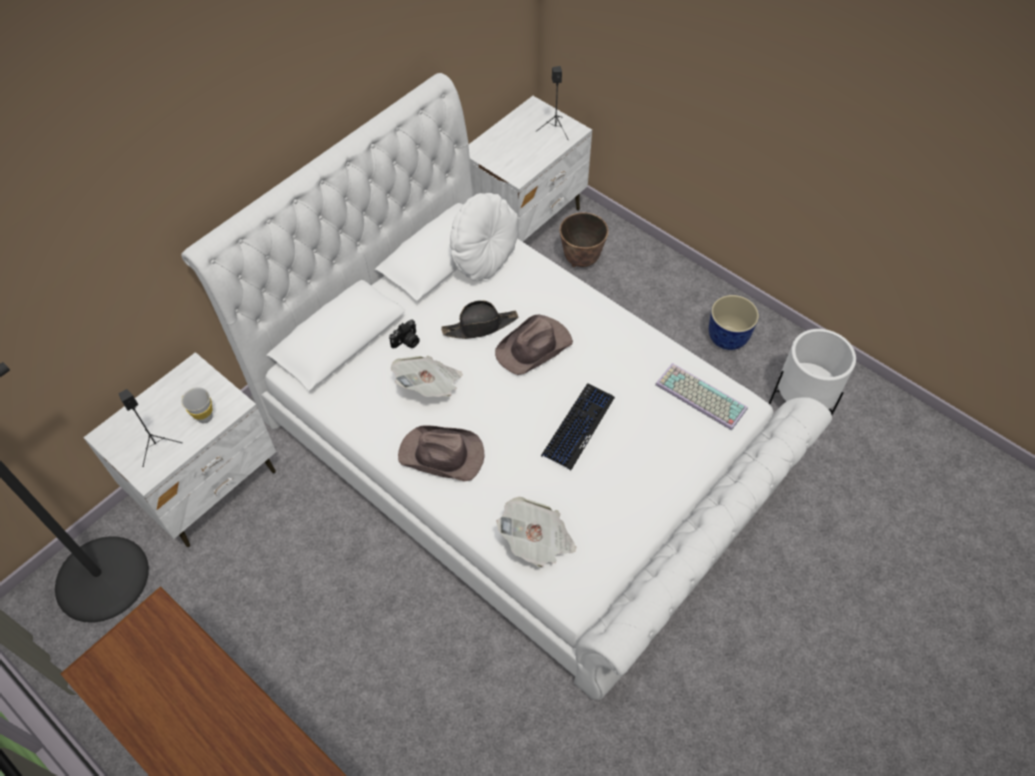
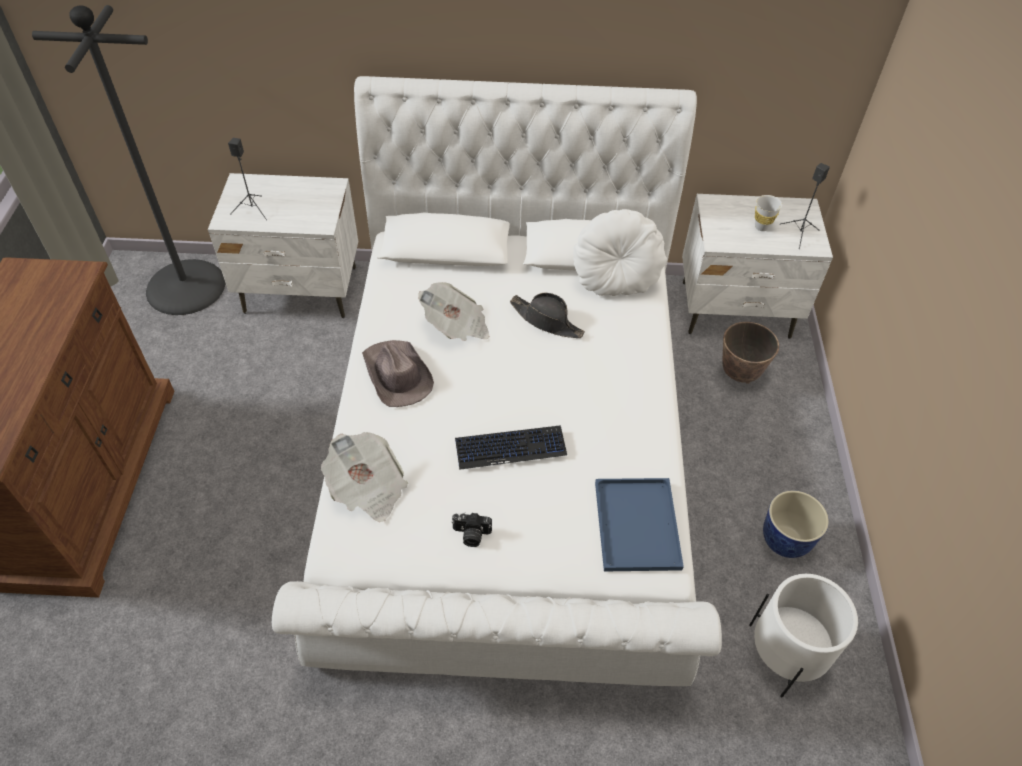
camera: 50 degrees right, 5 degrees down
white cup [181,387,213,423] -> white cup moved to [755,195,782,231]
camera [389,320,420,349] -> camera moved to [451,512,492,547]
brown hat [495,315,573,375] -> none
keyboard [655,363,748,431] -> blue tray [595,478,684,571]

